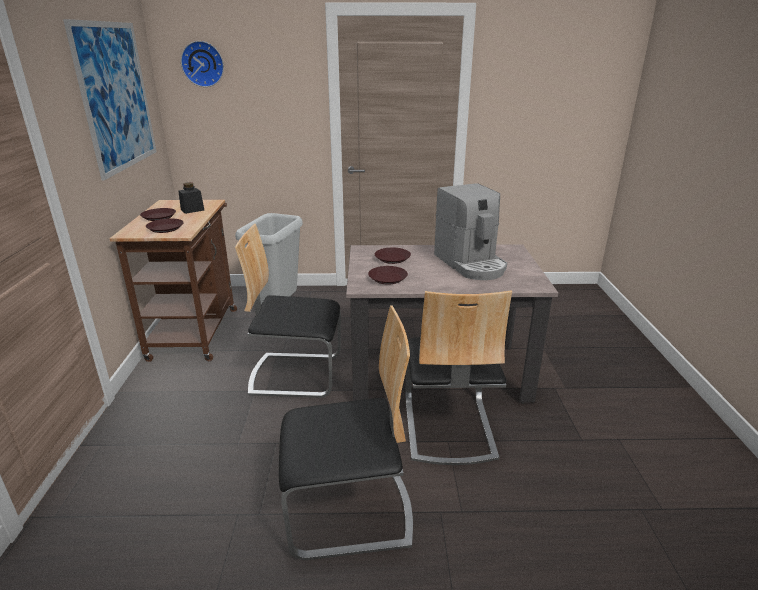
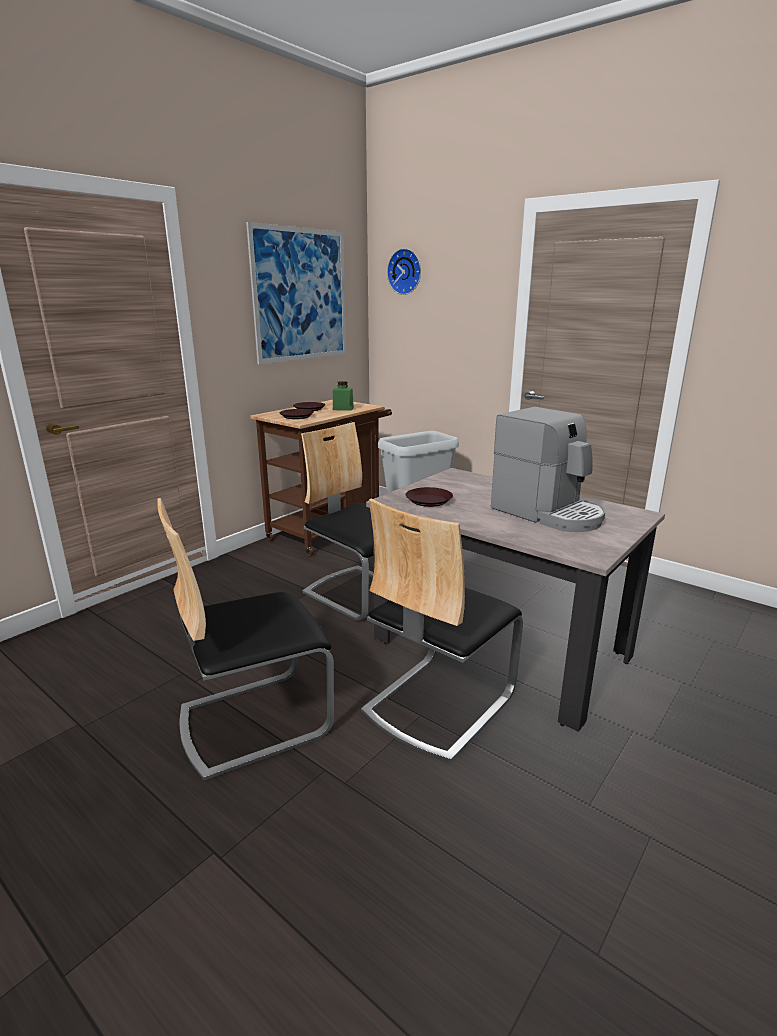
camera: 40 degrees right, 5 degrees down
black jar [179,182,204,214] -> green jar [333,381,354,411]
chair [279,306,413,560] -> chair turned 120 degrees clockwise [158,498,334,780]
brown plate [375,248,411,264] -> none
coffee machine [434,183,507,280] -> coffee machine turned 60 degrees counterclockwise [491,407,605,532]

